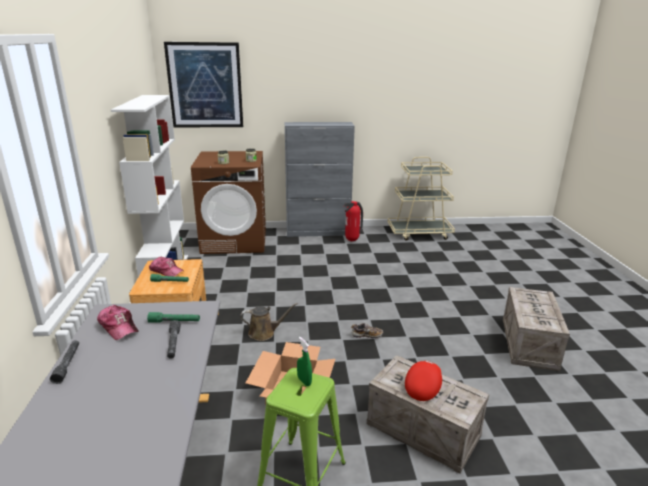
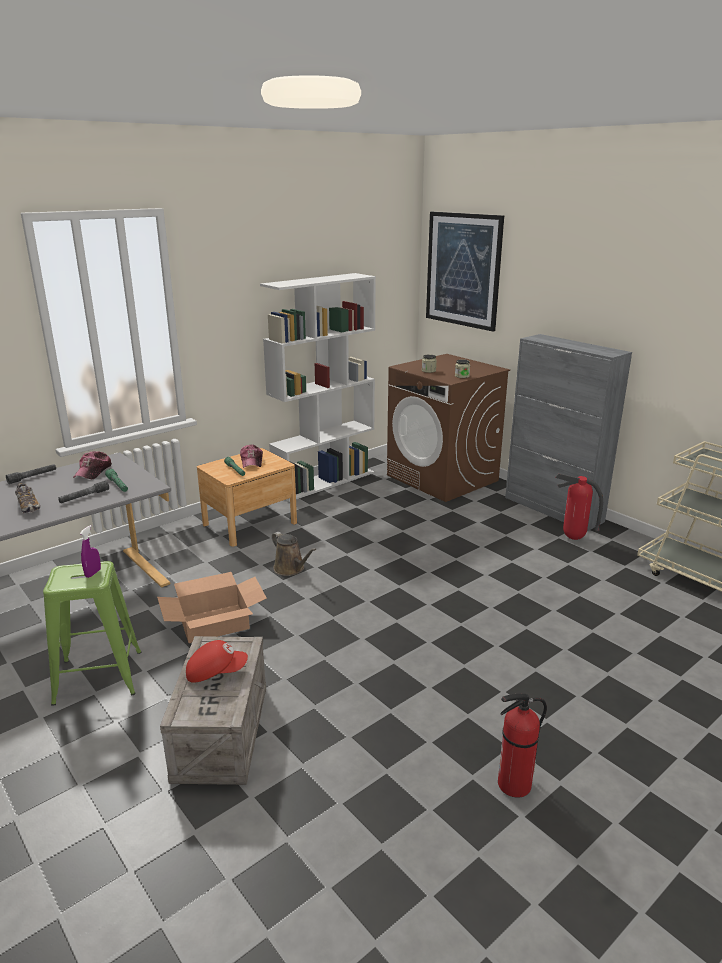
camera: 55 degrees right, 0 degrees up
green spray bottle [297,337,312,386] -> purple spray bottle [80,525,101,578]
shoe [351,323,383,339] -> shoe moved to [15,483,41,514]
crate [503,287,570,371] -> fire extinguisher [498,694,547,798]

